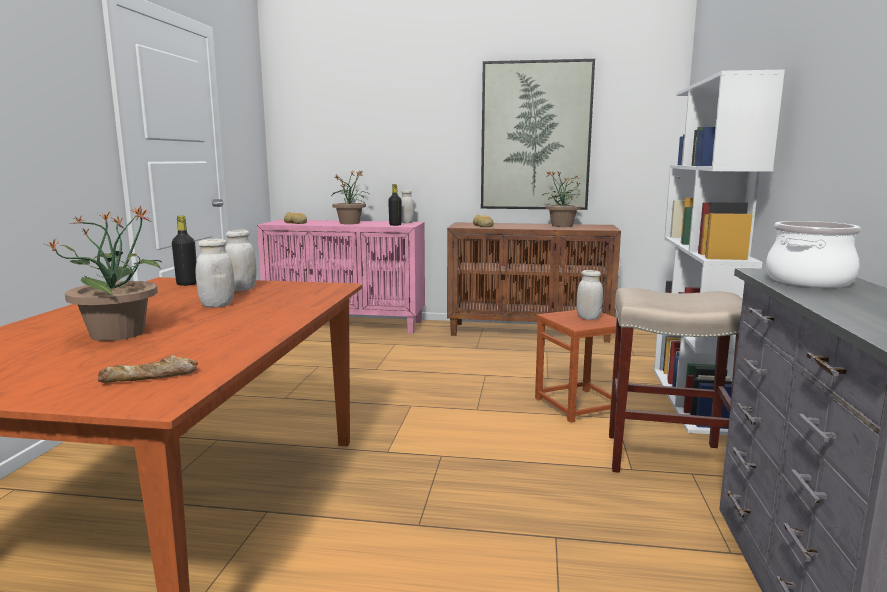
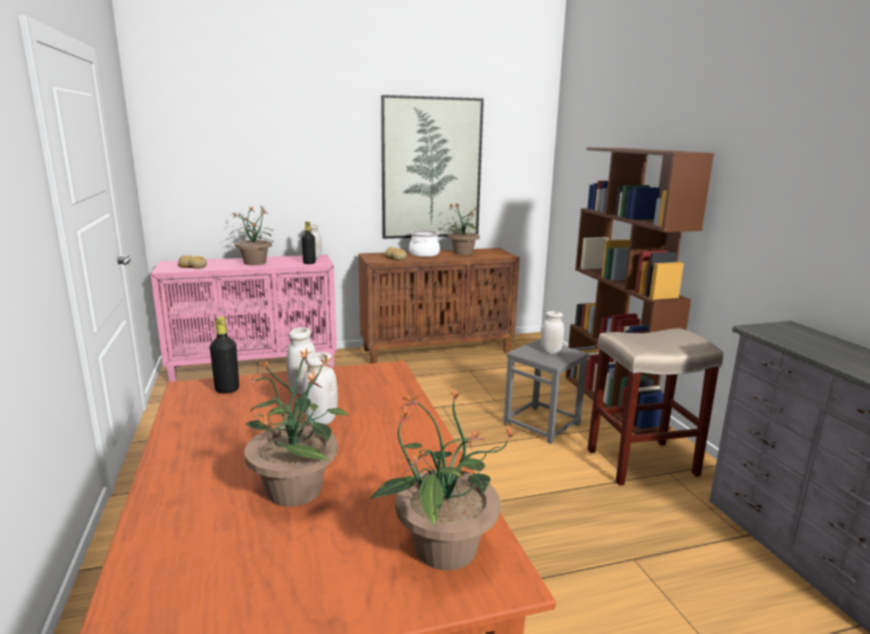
camera: 25 degrees left, 5 degrees up
bread [98,355,198,383] -> potted plant [369,386,519,570]
brown stool [535,310,617,423] -> grey stool [504,339,589,444]
white bookcase [654,69,785,435] -> brown bookcase [565,147,714,435]
cooking pot [766,221,861,288] -> cooking pot moved to [409,230,440,257]

